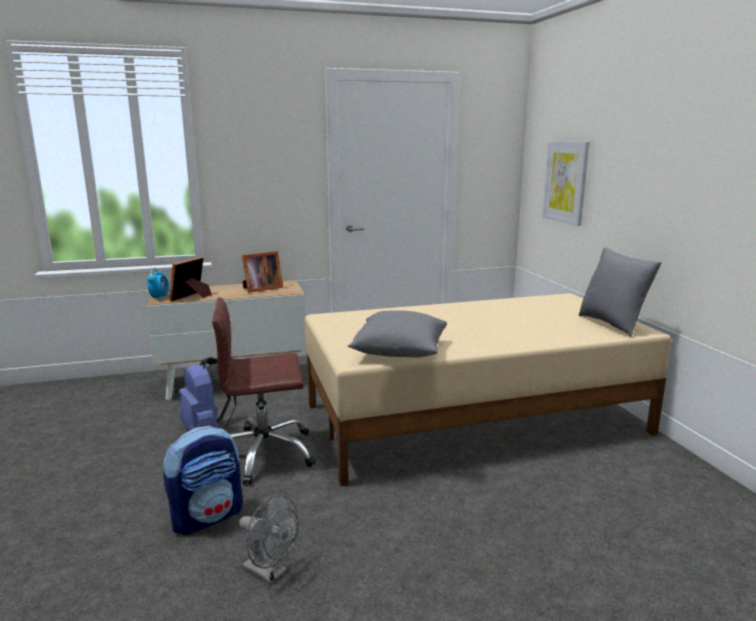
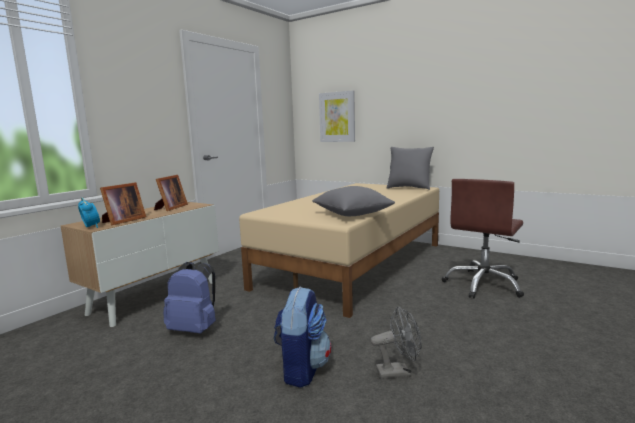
camera: 40 degrees left, 5 degrees down
picture frame [169,257,212,301] -> picture frame turned 135 degrees counterclockwise [100,182,146,225]
brown office chair [212,297,316,485] -> brown office chair moved to [442,179,524,299]

